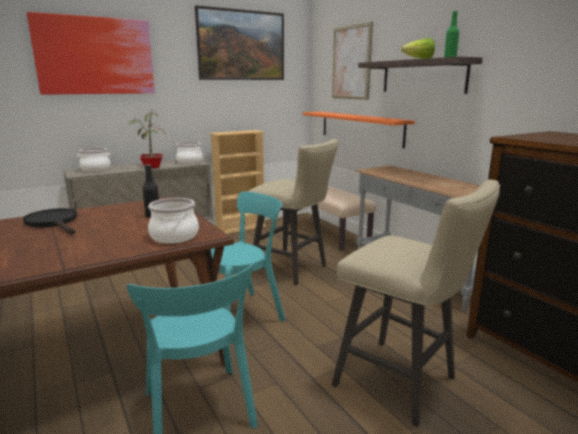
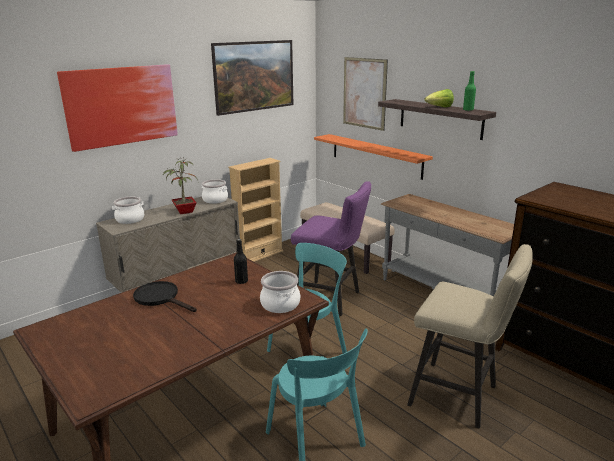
camera: 10 degrees left, 5 degrees up
beige stool [248,139,339,285] -> purple stool [291,181,371,316]

